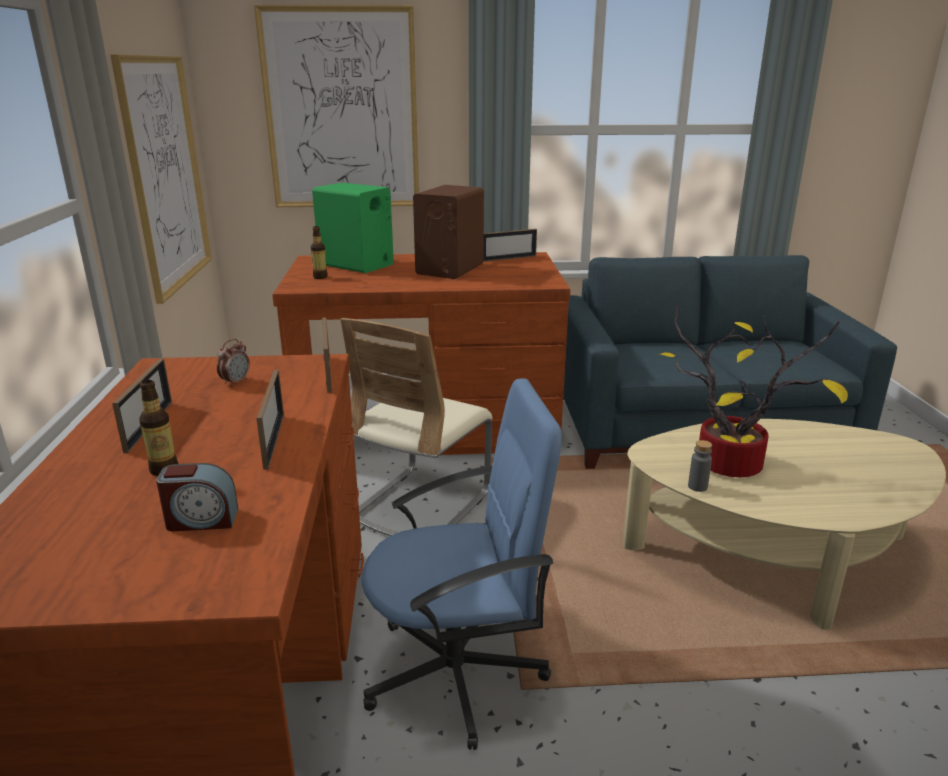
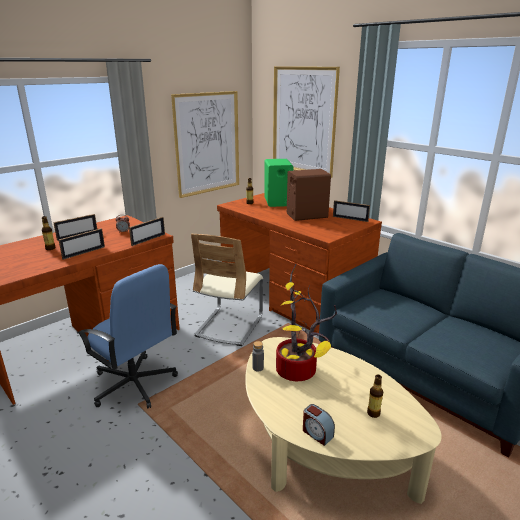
camera: 50 degrees right, 0 degrees up
alarm clock [156,463,238,531] -> alarm clock moved to [303,404,335,446]
beige chair [340,318,493,536] -> beige chair turned 60 degrees counterclockwise [191,234,263,346]
none -> bottle [367,375,383,418]

